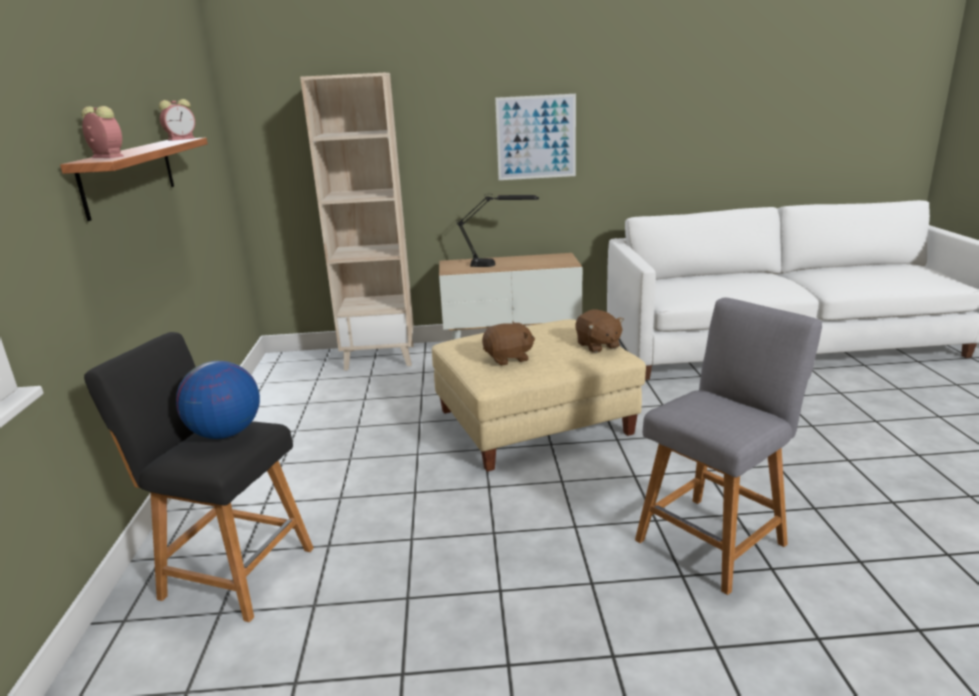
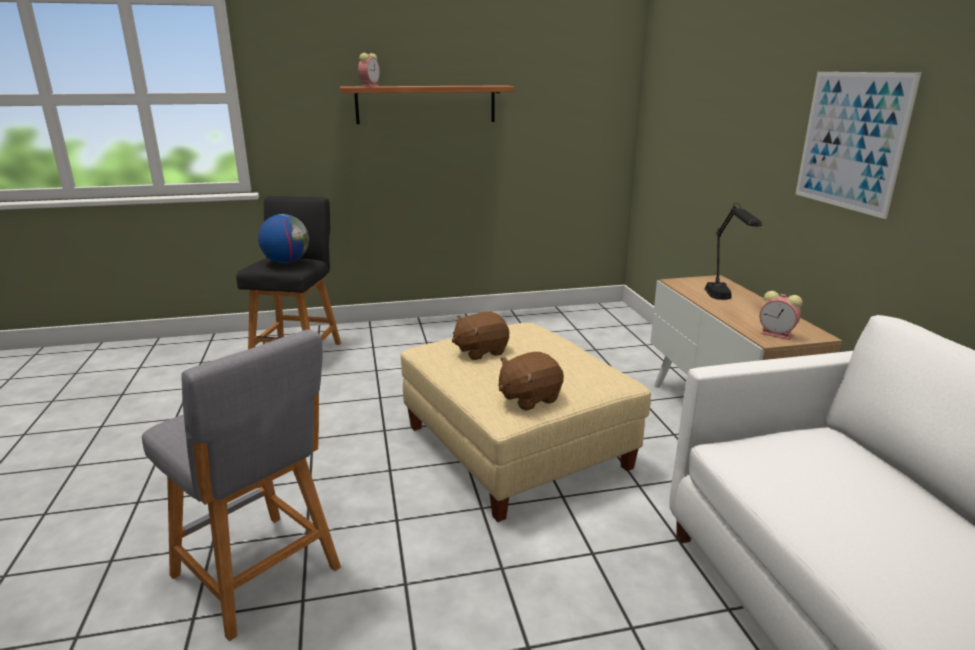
camera: 80 degrees right, 0 degrees up
alarm clock [159,99,195,141] -> alarm clock moved to [759,291,802,340]
beige bookcase [300,73,414,371] -> none
brown plush toy [482,321,535,366] -> brown plush toy turned 90 degrees clockwise [452,312,509,360]

